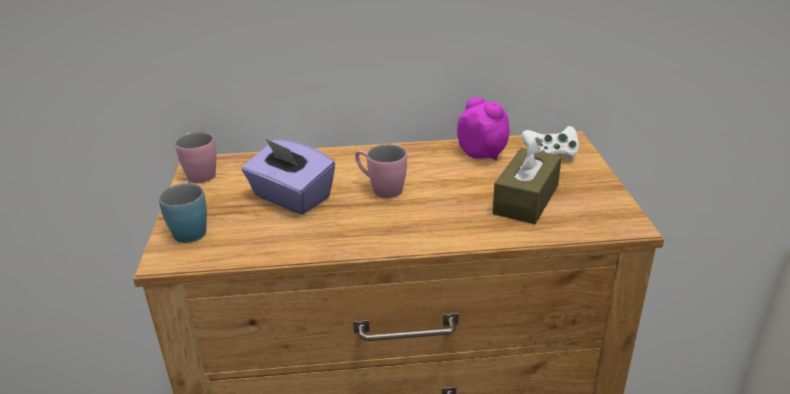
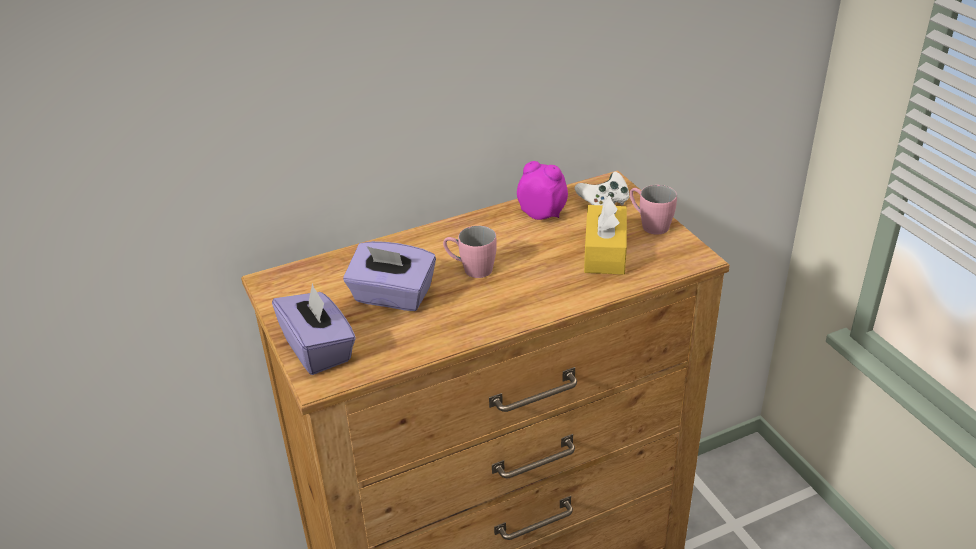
camera: 20 degrees left, 5 degrees up
blue mug [159,181,207,243] -> purple tissue box [272,283,356,375]
pink mug [175,132,216,183] -> pink mug moved to [630,185,677,235]
brown tissue box [493,137,562,224] -> yellow tissue box [584,196,627,275]

